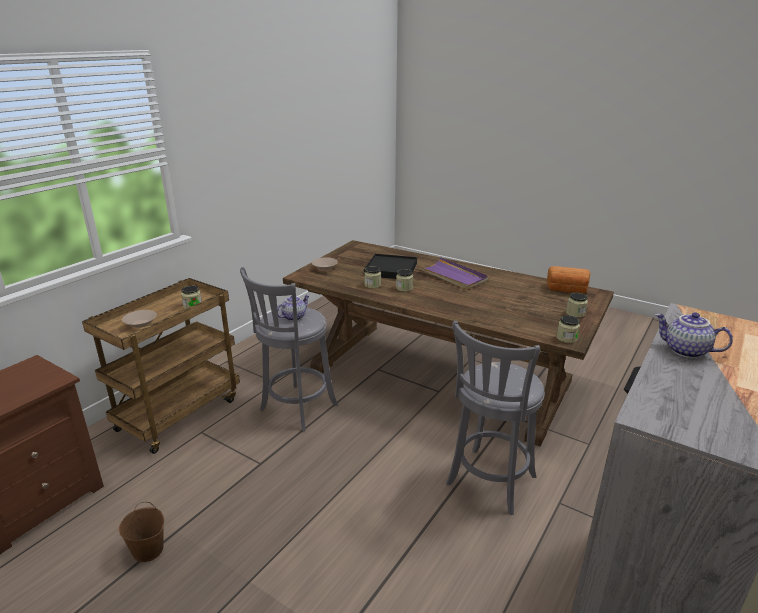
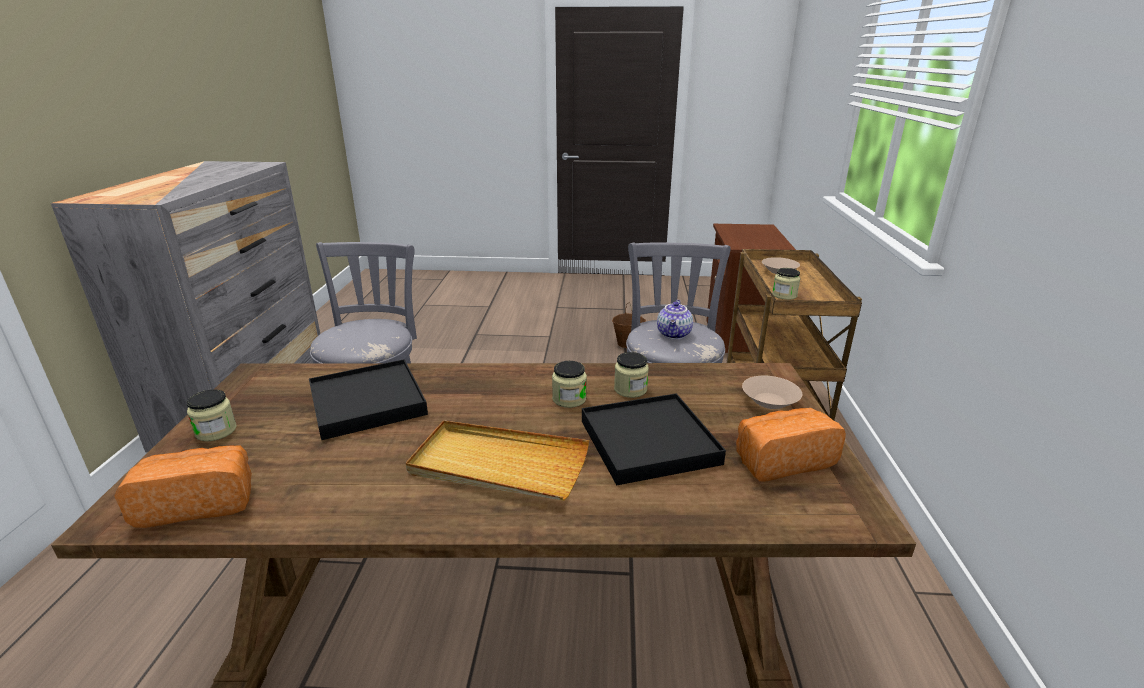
camera: 150 degrees right, 0 degrees up
purple tray [417,257,489,290] -> beige tray [406,420,589,501]
jar [556,315,580,343] -> none
teapot [655,312,733,358] -> none
none -> black tray [309,359,428,440]
none -> bread [736,408,846,482]

